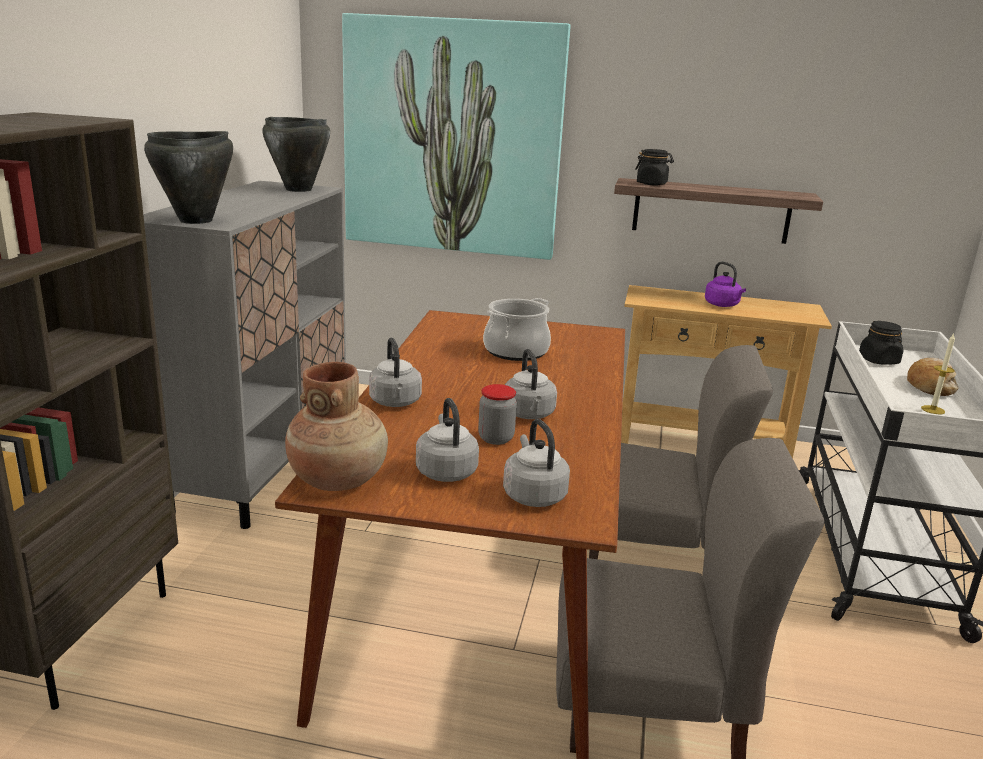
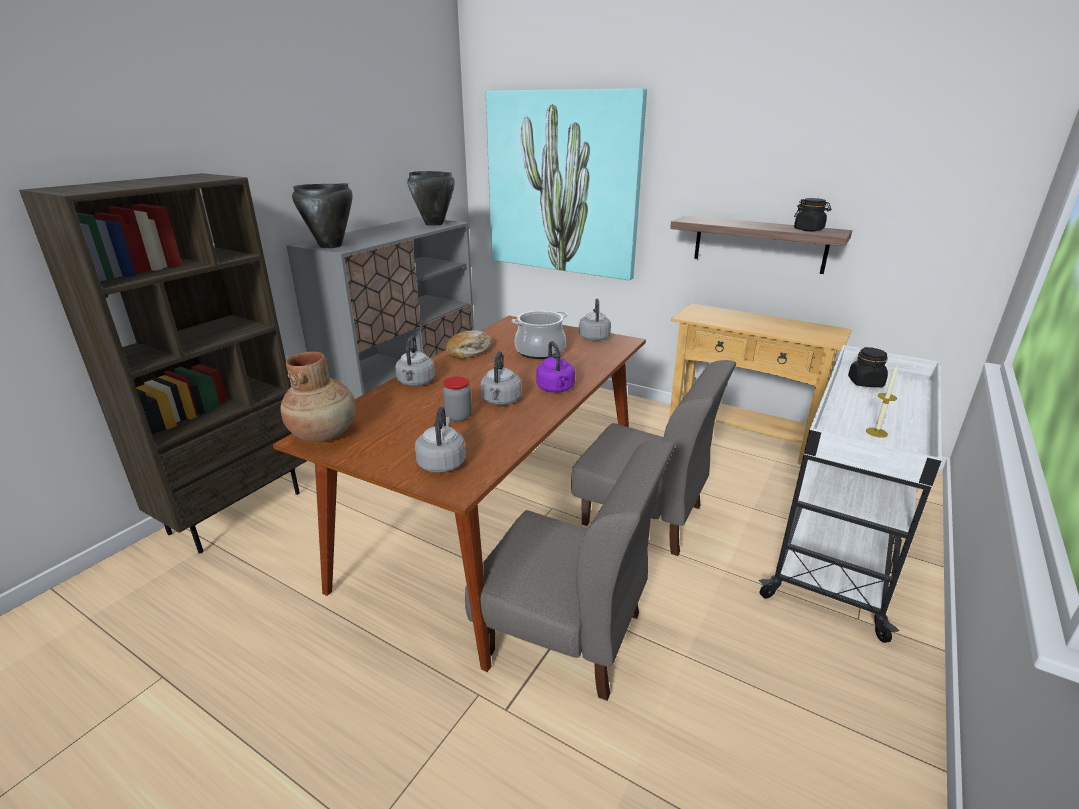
camera: 20 degrees right, 5 degrees up
grey kettle [416,398,479,482] -> grey kettle moved to [579,299,611,341]
black jar [635,149,674,185] -> black jar moved to [794,198,832,231]
purple kettle [705,261,746,307] -> purple kettle moved to [536,341,575,393]
bread [907,358,959,396] -> bread moved to [446,330,492,359]

